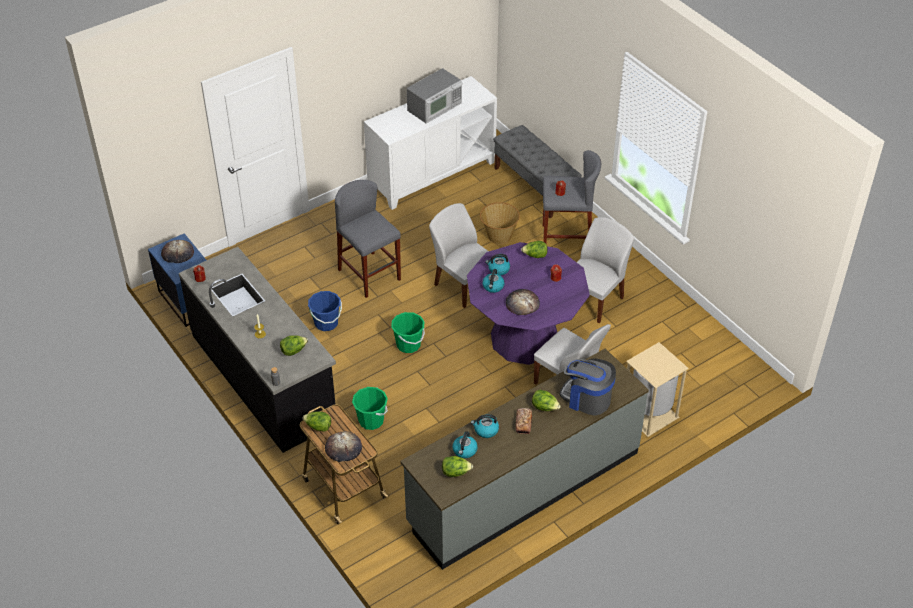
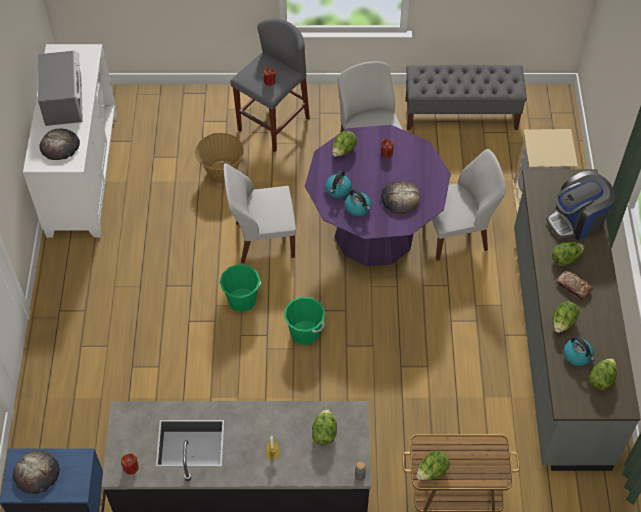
camera: 55 degrees left, 10 degrees up
blue bucket [308,291,342,331] -> none
bread [325,431,362,462] -> bread moved to [39,129,80,160]
grey stool [335,180,401,298] -> none
green bucket [352,387,388,430] -> green bucket moved to [220,264,261,312]
kettle [471,414,499,438] -> lettuce [553,301,579,333]
grey bench [493,125,582,218] -> grey bench moved to [405,65,527,130]

